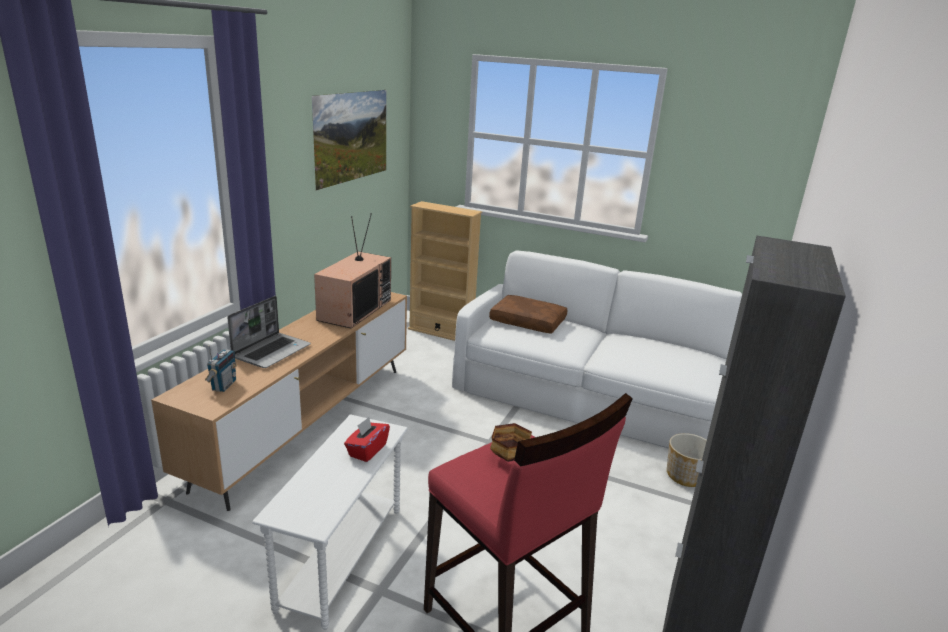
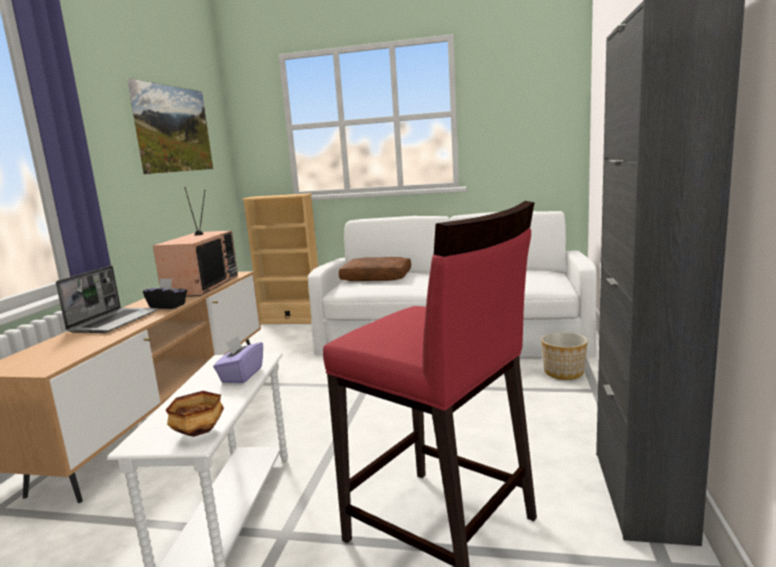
camera: 10 degrees left, 10 degrees down
radio [205,345,237,392] -> none
red tissue box [344,417,390,462] -> purple tissue box [213,335,263,383]
bowl [490,423,532,462] -> bowl moved to [166,391,224,437]
none -> black tissue box [143,278,187,309]

